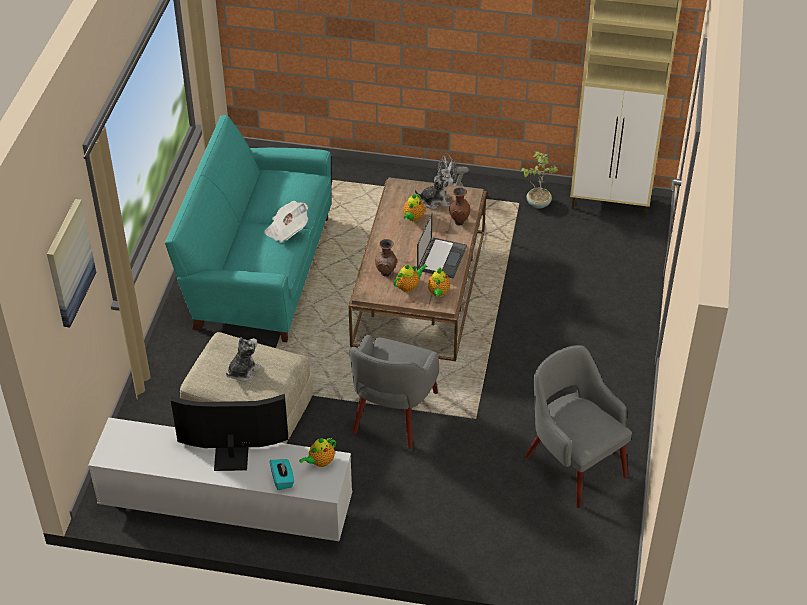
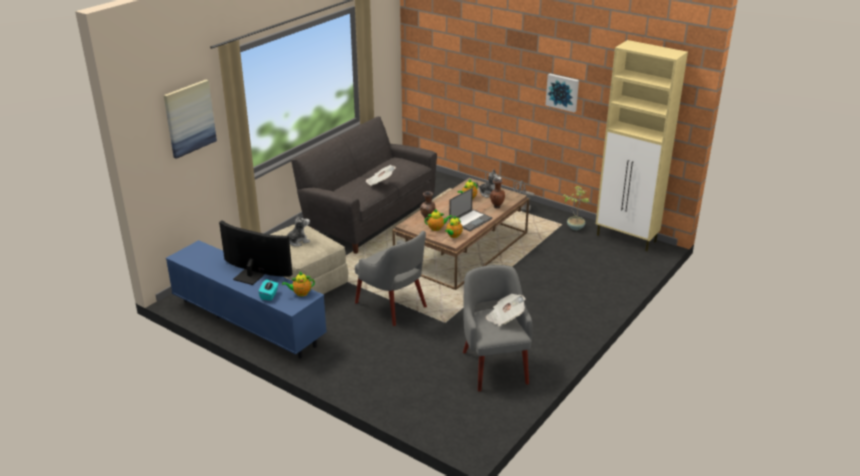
camera: 25 degrees right, 15 degrees down
white tv stand [88,417,352,541] -> blue tv stand [166,240,327,358]
turquoise sofa [165,115,331,342] -> grey sofa [291,116,437,254]
grey armchair [350,335,439,449] -> grey armchair turned 90 degrees counterclockwise [355,231,427,326]
none -> newspaper [486,294,525,326]
none -> picture [546,74,579,112]

